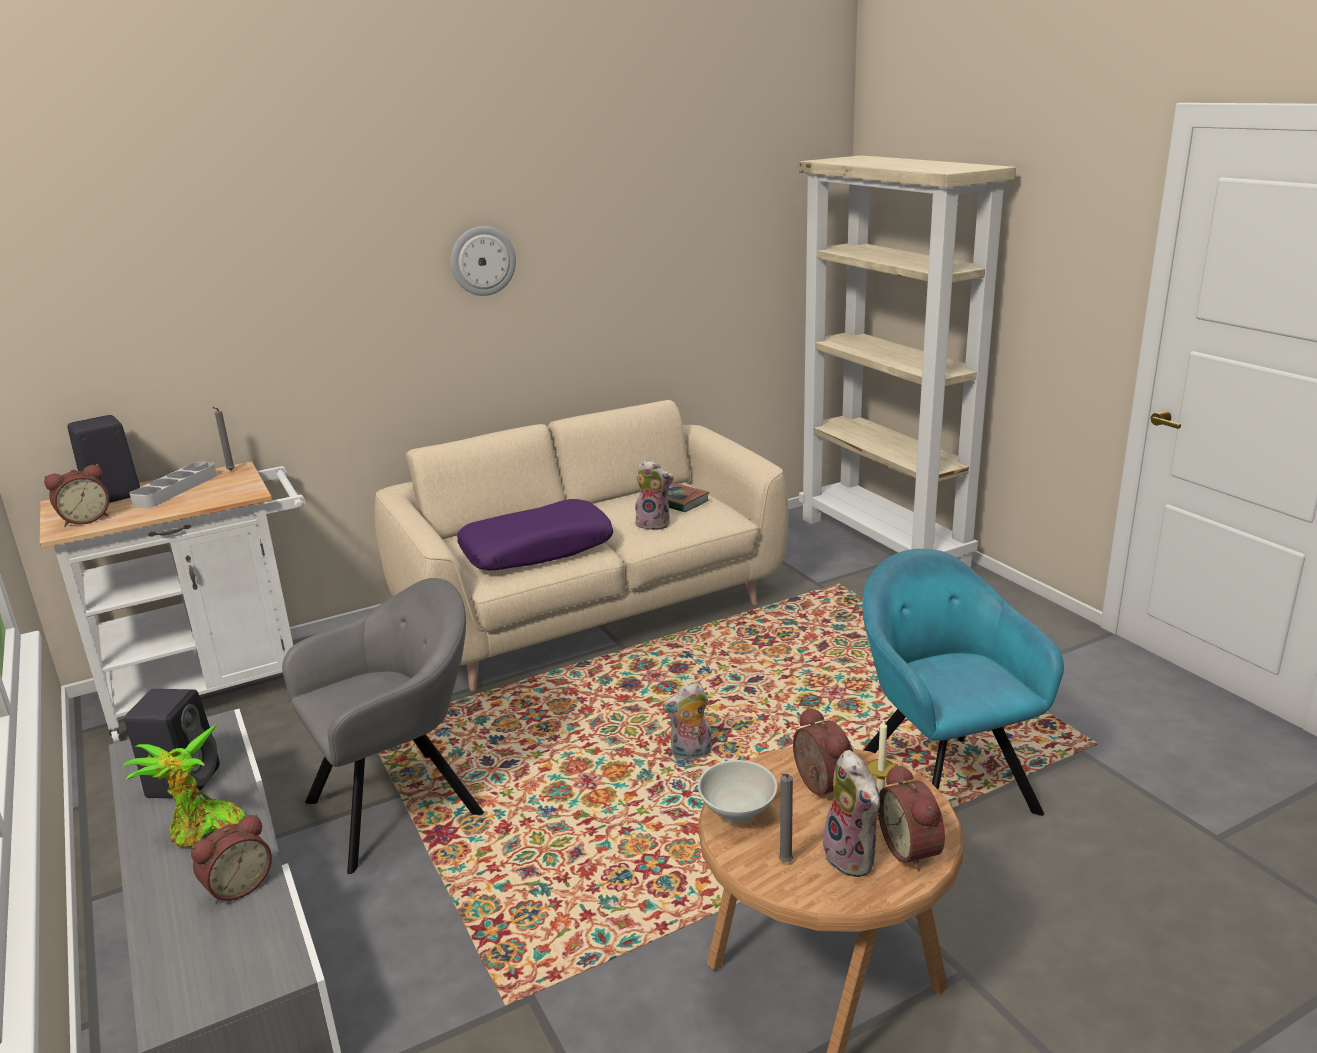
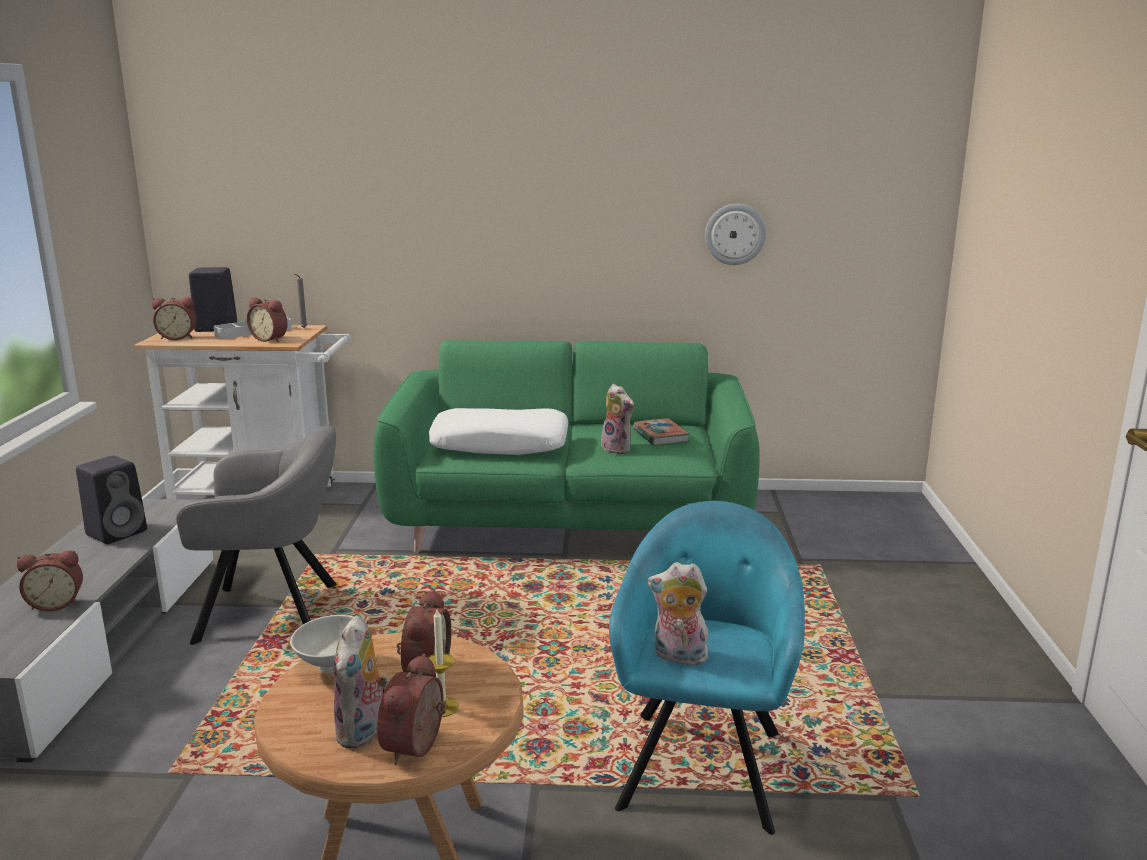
camera: 30 degrees right, 5 degrees down
potted plant [122,724,245,848] -> none
beige sofa [374,400,788,691] -> green sofa [374,340,760,553]
wall clock [451,226,516,296] -> wall clock moved to [705,204,766,265]
purple pillow [457,499,613,571] -> white pillow [429,408,568,455]
plush toy [662,682,712,759] -> plush toy moved to [648,562,708,665]
grey candle [779,774,793,862] -> none
beige bookcase [799,155,1016,568] -> none
none -> alarm clock [247,298,288,342]

